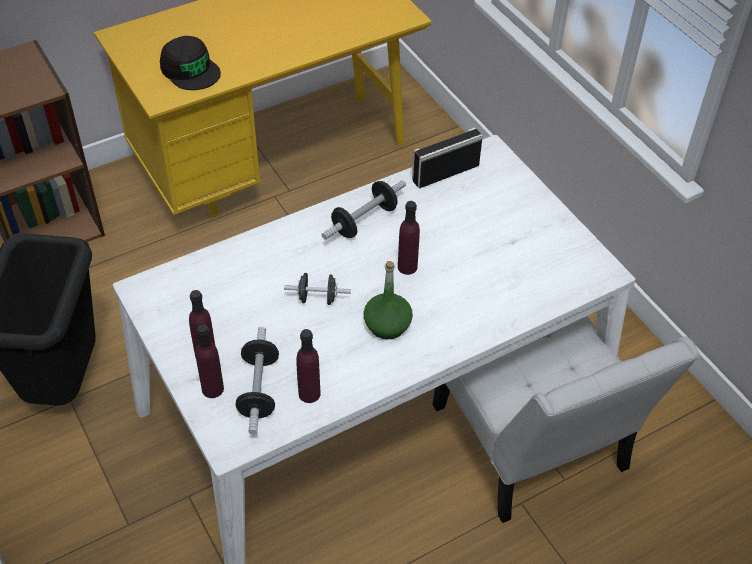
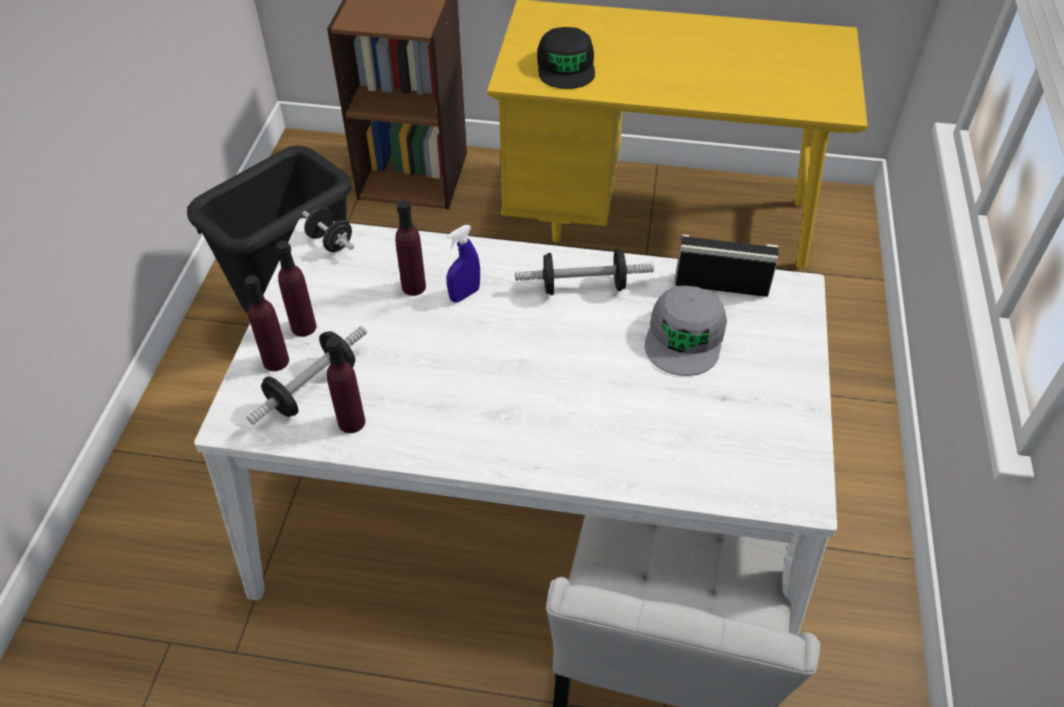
camera: 40 degrees right, 0 degrees up
black dumbbell [284,273,351,305] -> black dumbbell moved to [302,207,354,252]
green bottle [364,261,413,339] -> none
purple bottle [398,201,420,275] -> purple bottle moved to [395,200,426,296]
none -> blue spray bottle [447,225,480,302]
none -> grey cap [645,286,727,376]

